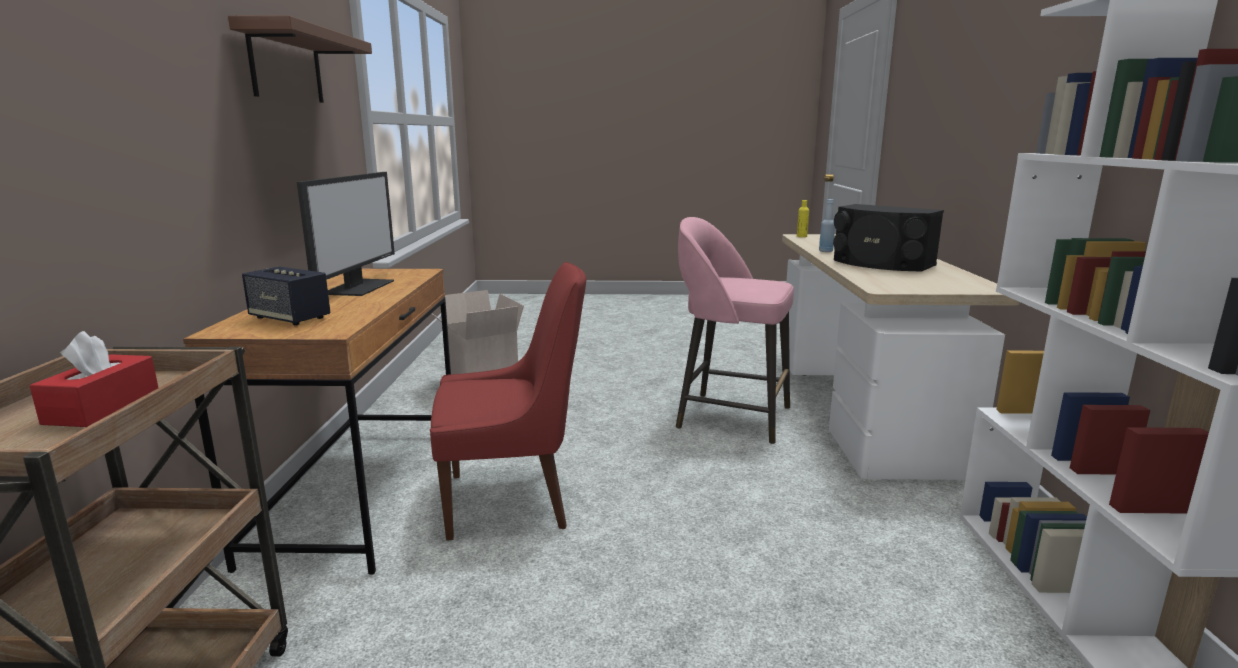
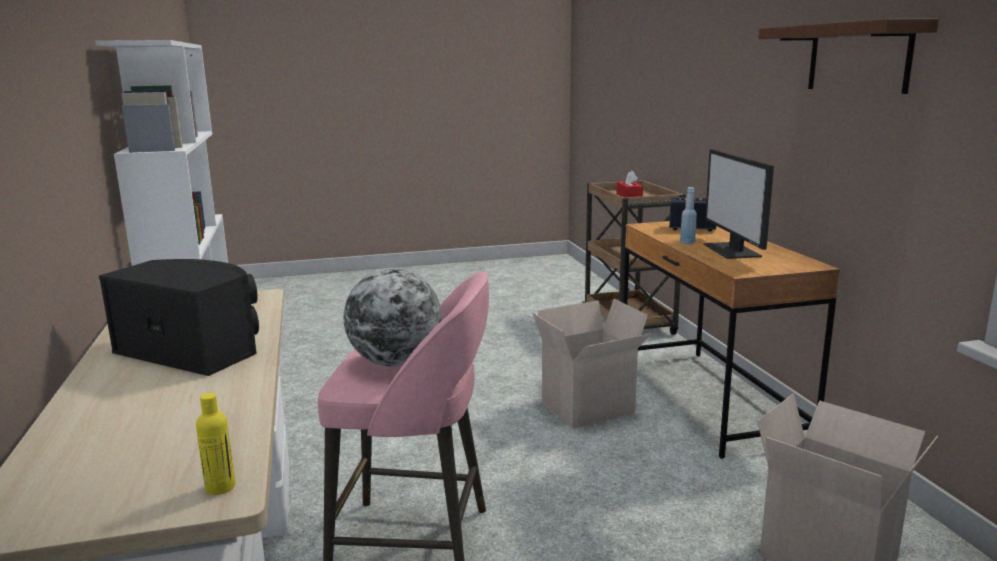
camera: 165 degrees right, 0 degrees up
red chair [430,262,586,541] -> cardboard box [532,299,651,429]
blue bottle [819,199,835,252] -> blue bottle moved to [680,187,697,244]
none -> globe [344,269,442,366]

